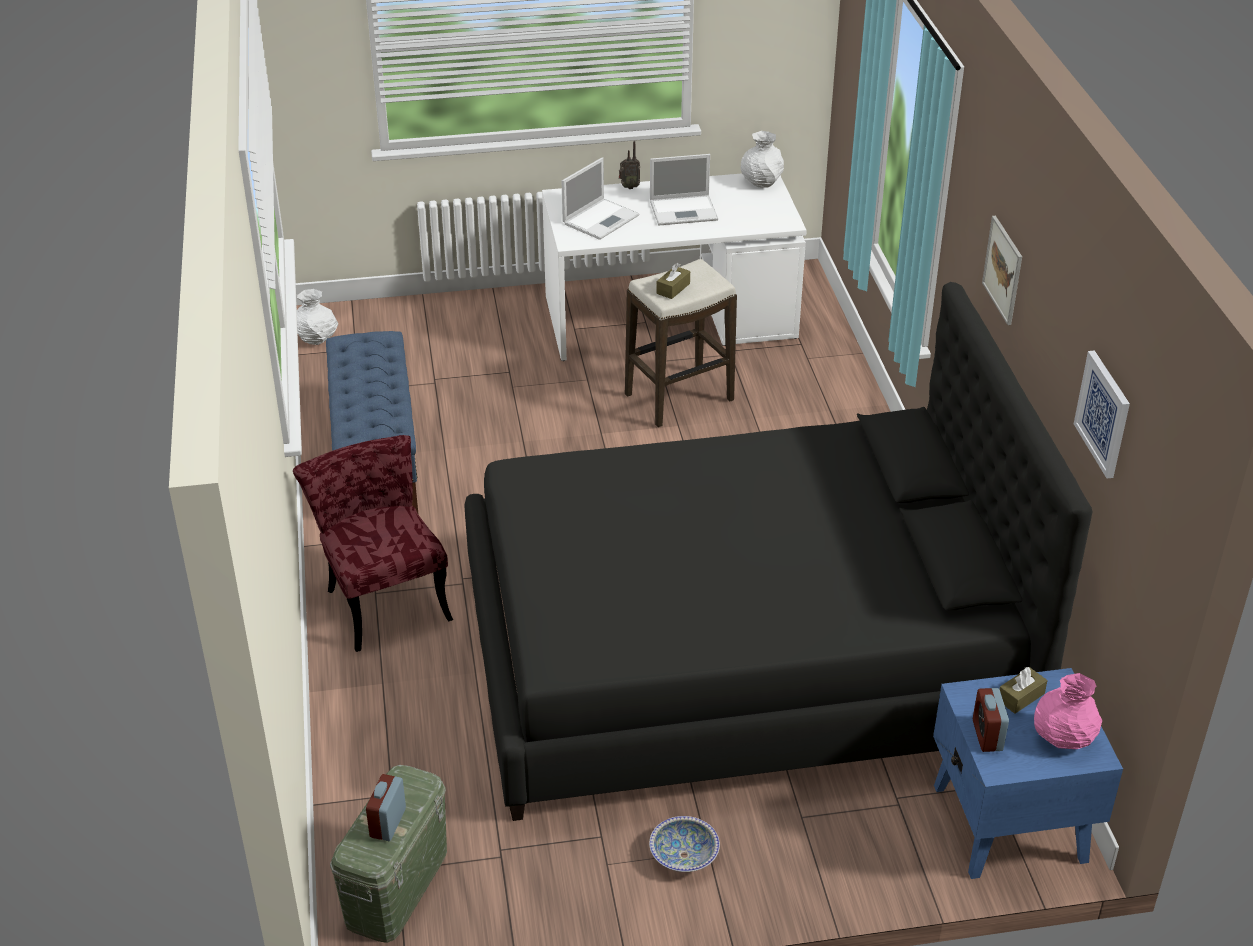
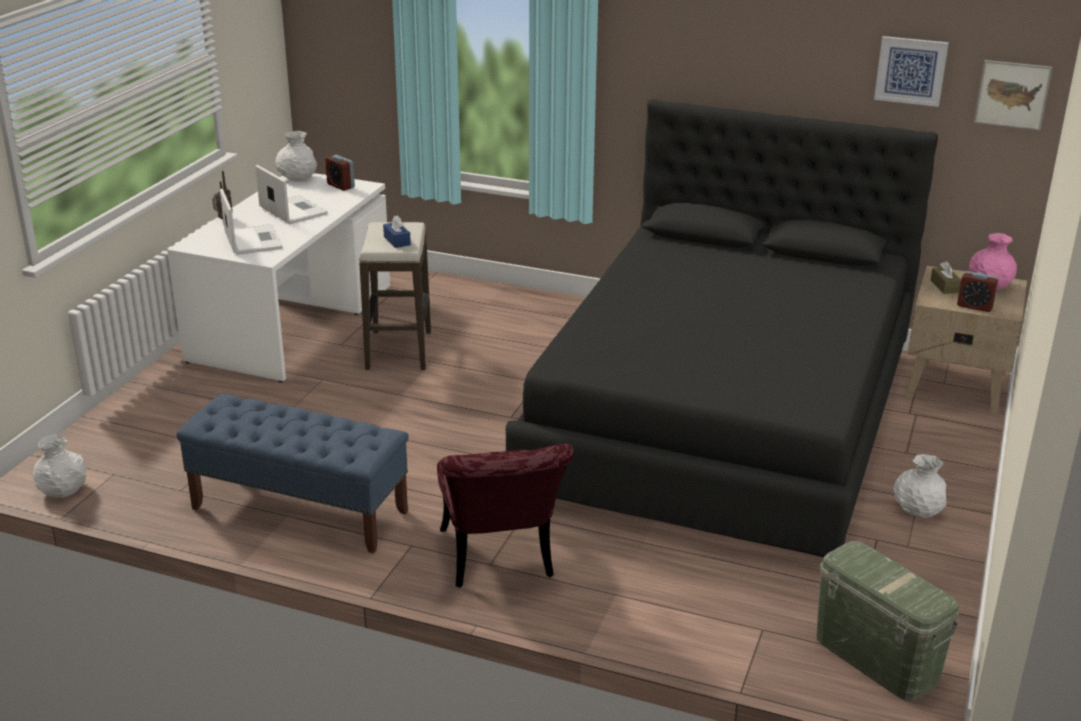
camera: 60 degrees left, 10 degrees down
red chair [293,435,453,652] -> red chair turned 105 degrees counterclockwise [437,444,574,588]
alarm clock [366,774,406,841] -> alarm clock moved to [325,155,355,191]
bowl [649,816,720,872] -> white vase [893,454,947,518]
laptop [650,154,718,226] -> laptop turned 60 degrees counterclockwise [255,165,328,224]
brown tissue box [656,263,690,299] -> blue tissue box [383,216,411,248]
blue nightstand [933,668,1123,879] -> beige nightstand [906,266,1027,413]
picture [982,216,1022,325] -> picture moved to [974,60,1052,130]

